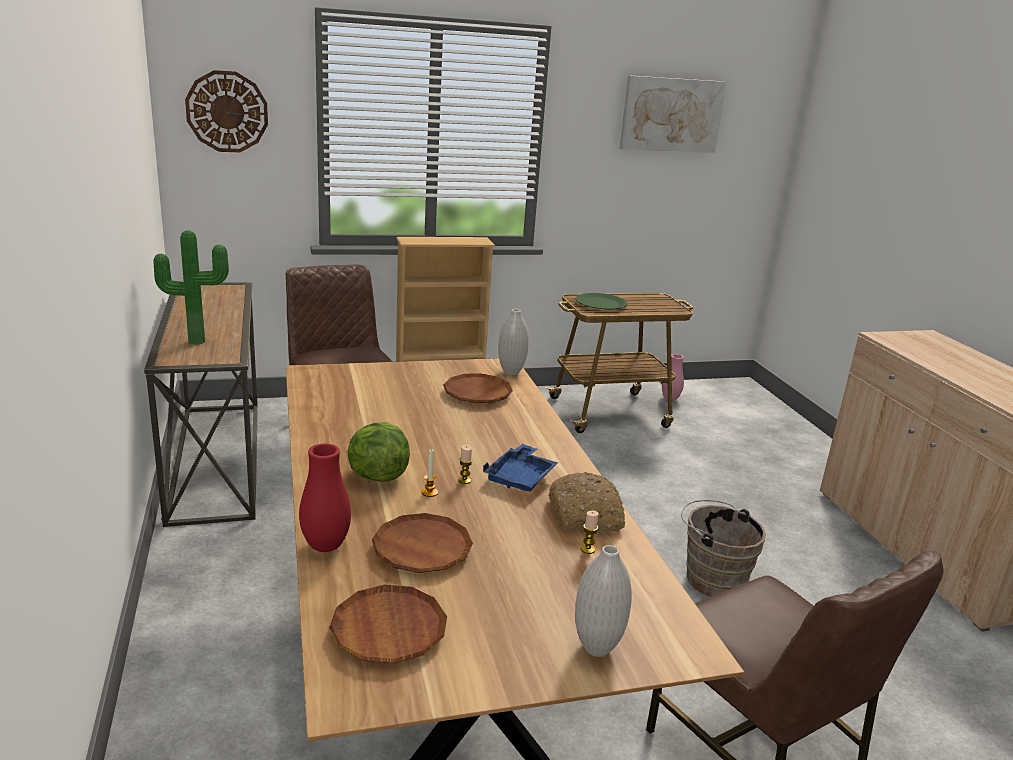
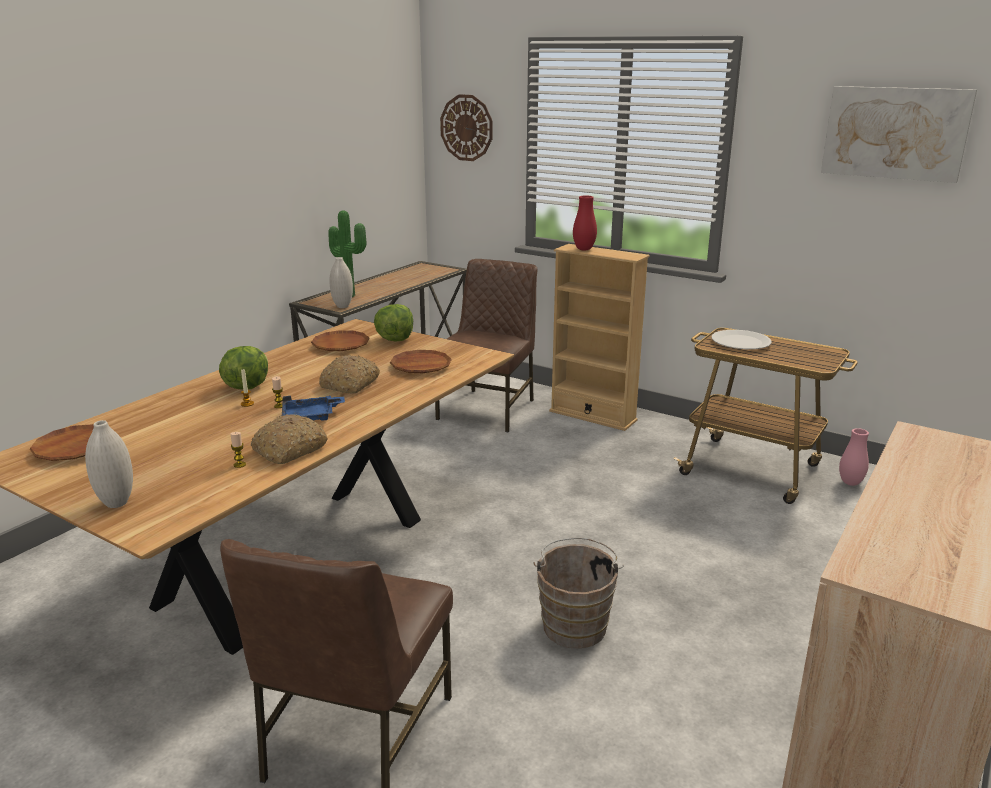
camera: 50 degrees right, 0 degrees up
red vase [299,443,351,552] -> red vase moved to [573,196,597,250]
brown plate [372,513,473,573] -> brown plate moved to [311,330,369,351]
white vase [498,309,529,375] -> white vase moved to [330,257,353,308]
green plate [576,293,627,309] -> white plate [712,330,772,349]
none -> bread [319,355,380,394]
none -> lettuce [374,304,413,342]

